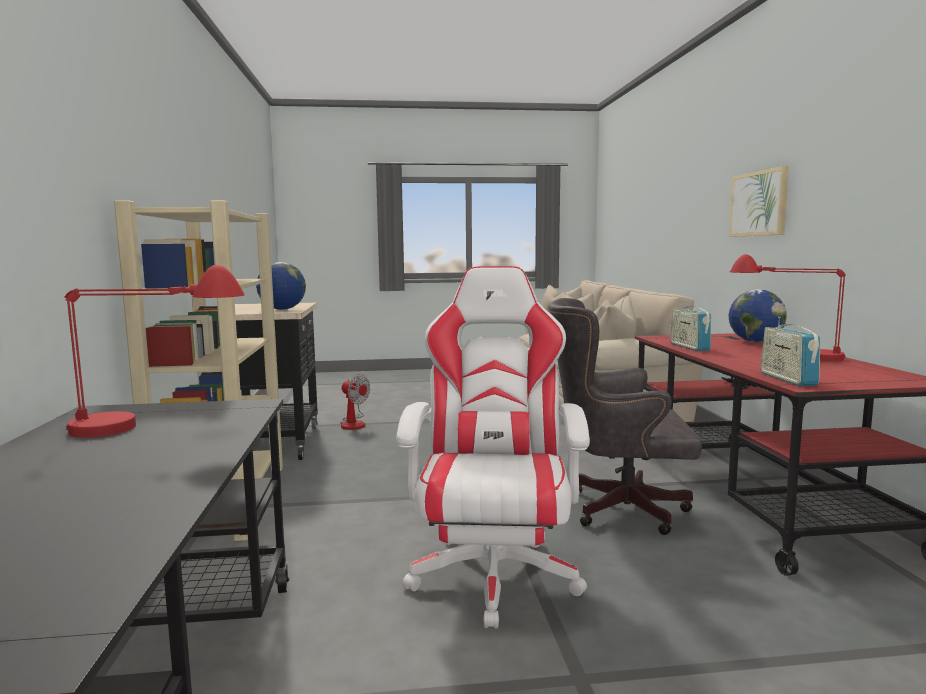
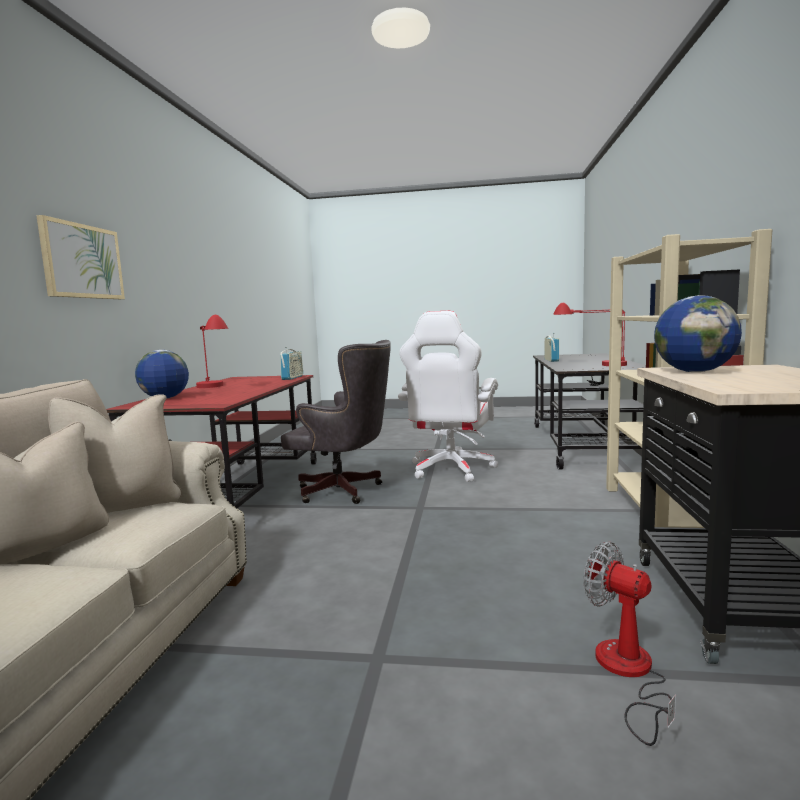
camera: 165 degrees left, 0 degrees up
radio [670,300,711,351] -> radio moved to [544,333,559,362]

